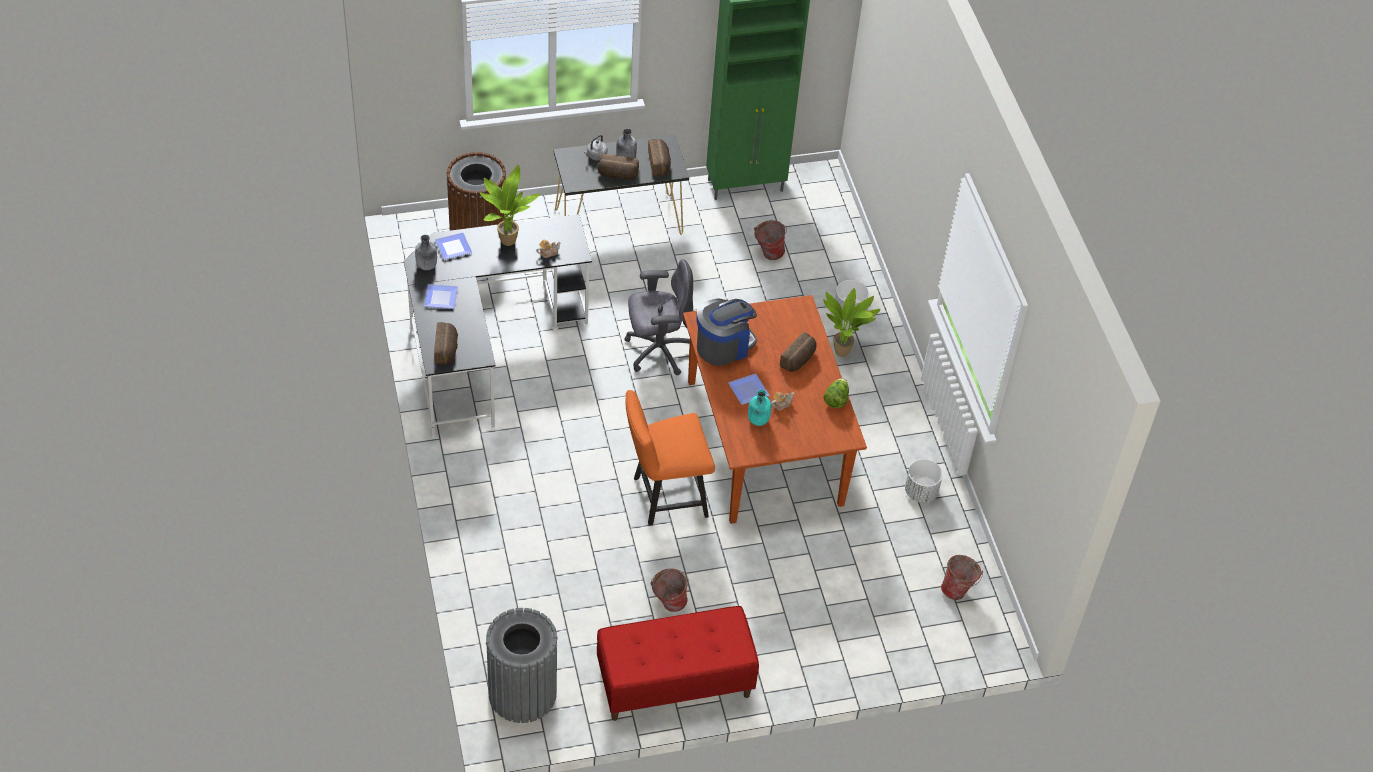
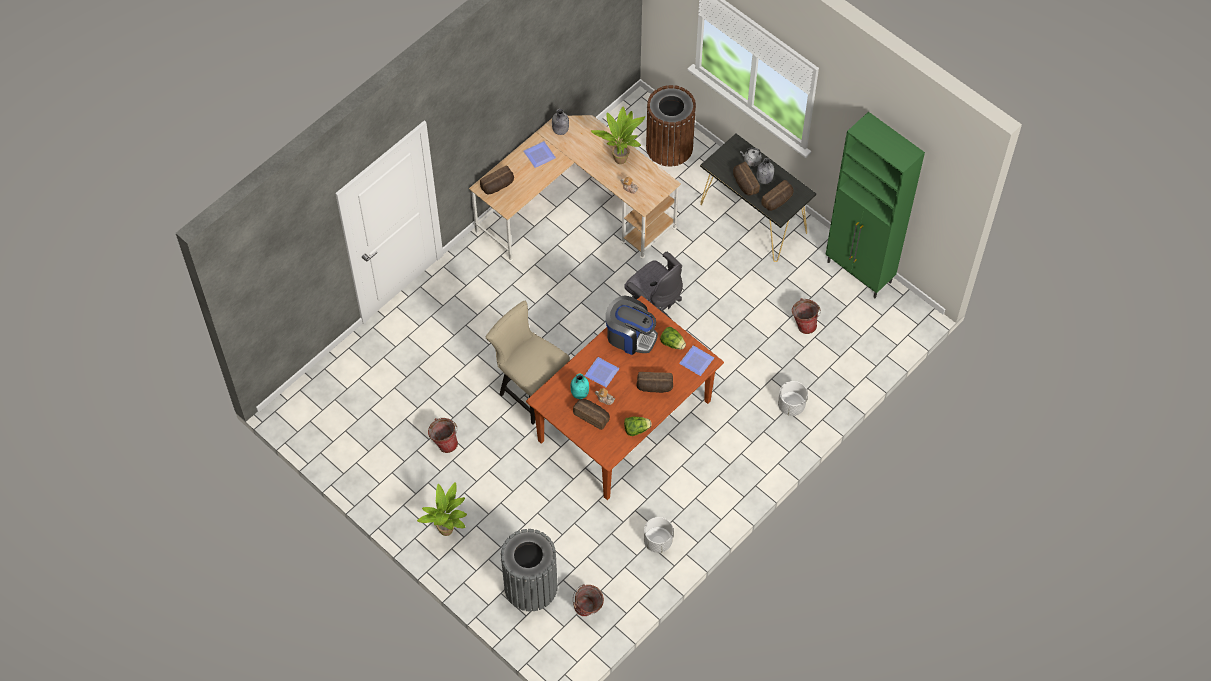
camera: 60 degrees right, 10 degrees up
black desk [404,214,592,439] -> beige desk [469,115,681,262]
plate [435,233,472,260] -> plate moved to [679,345,714,376]
grey trash can [486,608,558,723] -> grey trash can moved to [501,529,558,612]
red bench [597,606,759,721] -> none
orange chair [625,390,715,525] -> beige chair [486,301,570,425]
potted plant [823,288,880,357] -> potted plant moved to [417,482,467,536]
none -> bread [573,399,610,430]
none -> lettuce [660,327,686,350]

